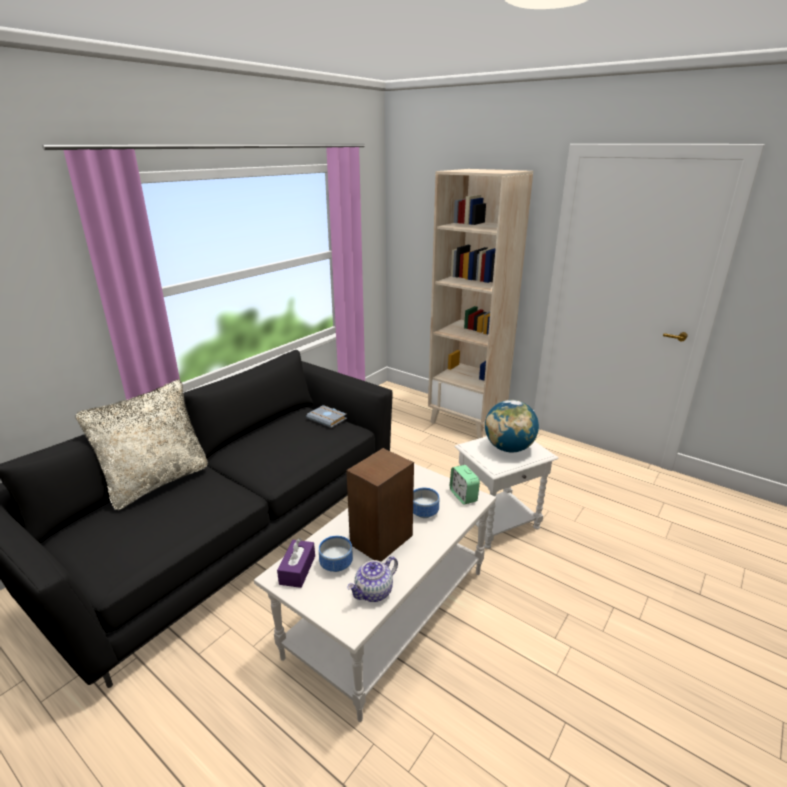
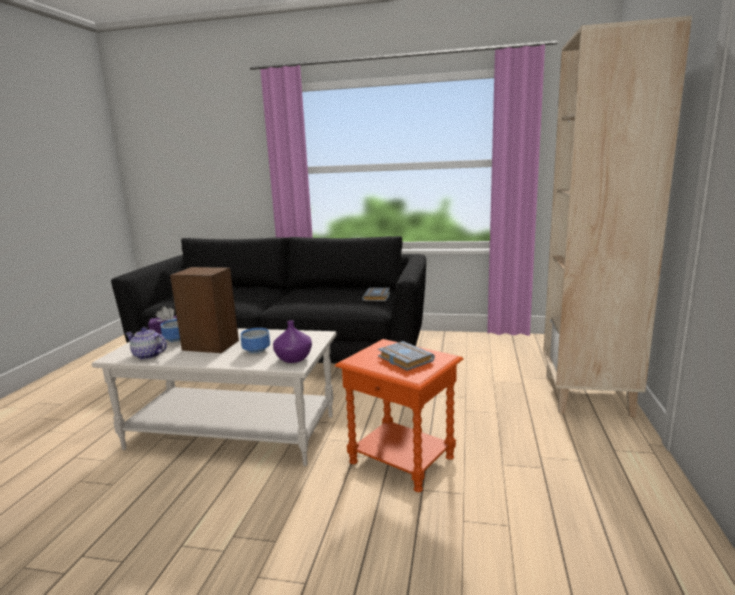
camera: 65 degrees right, 10 degrees down
beige pillow [75,379,208,510] -> none
alarm clock [450,465,480,505] -> purple vase [273,320,312,363]
white side table [454,436,559,549] -> orange side table [335,339,463,492]
globe [485,400,539,452] -> grey book [378,341,435,371]

